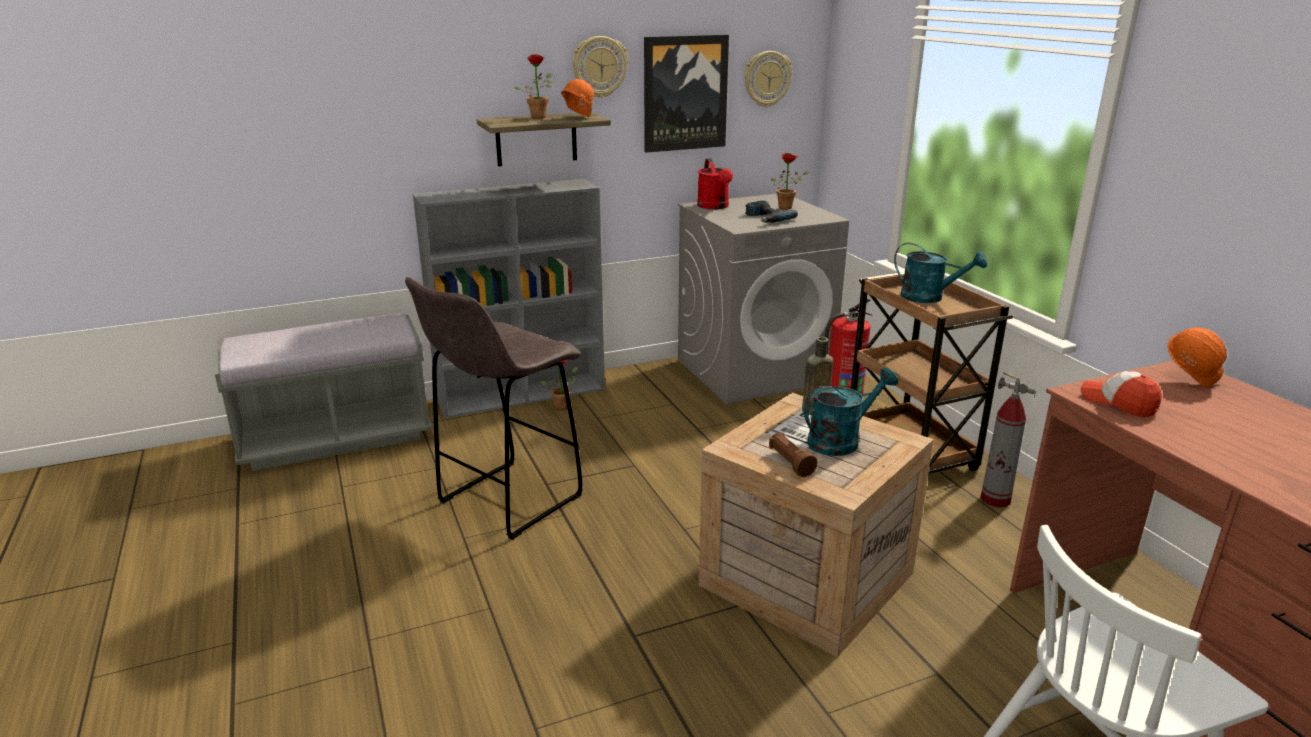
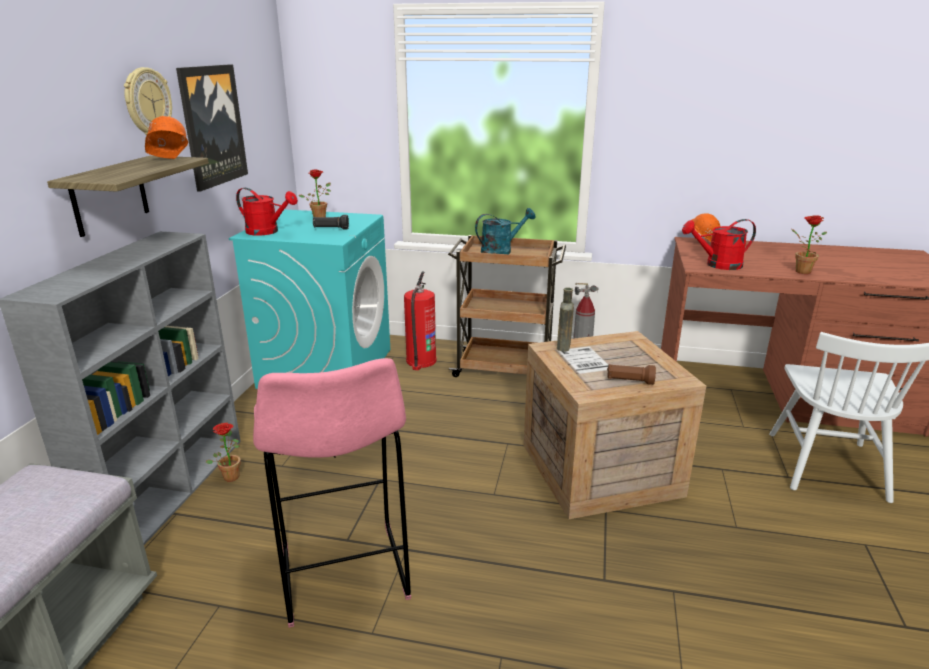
camera: 55 degrees left, 0 degrees up
grey stool [405,277,583,540] -> pink stool [253,358,411,628]
potted plant [514,54,553,119] -> potted plant moved to [791,215,827,274]
grey washing machine [678,194,849,404] -> turquoise washing machine [229,210,390,389]
wall clock [744,51,792,107] -> none
power drill [745,201,798,223] -> black flashlight [313,215,349,229]
turquoise watering can [804,367,898,456] -> none
cap [1081,371,1162,417] -> red watering can [682,219,756,270]

